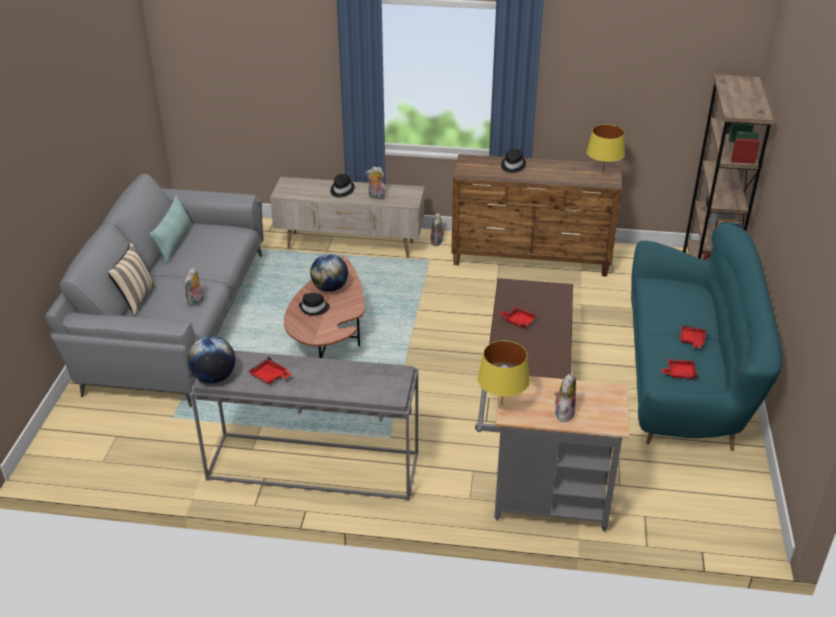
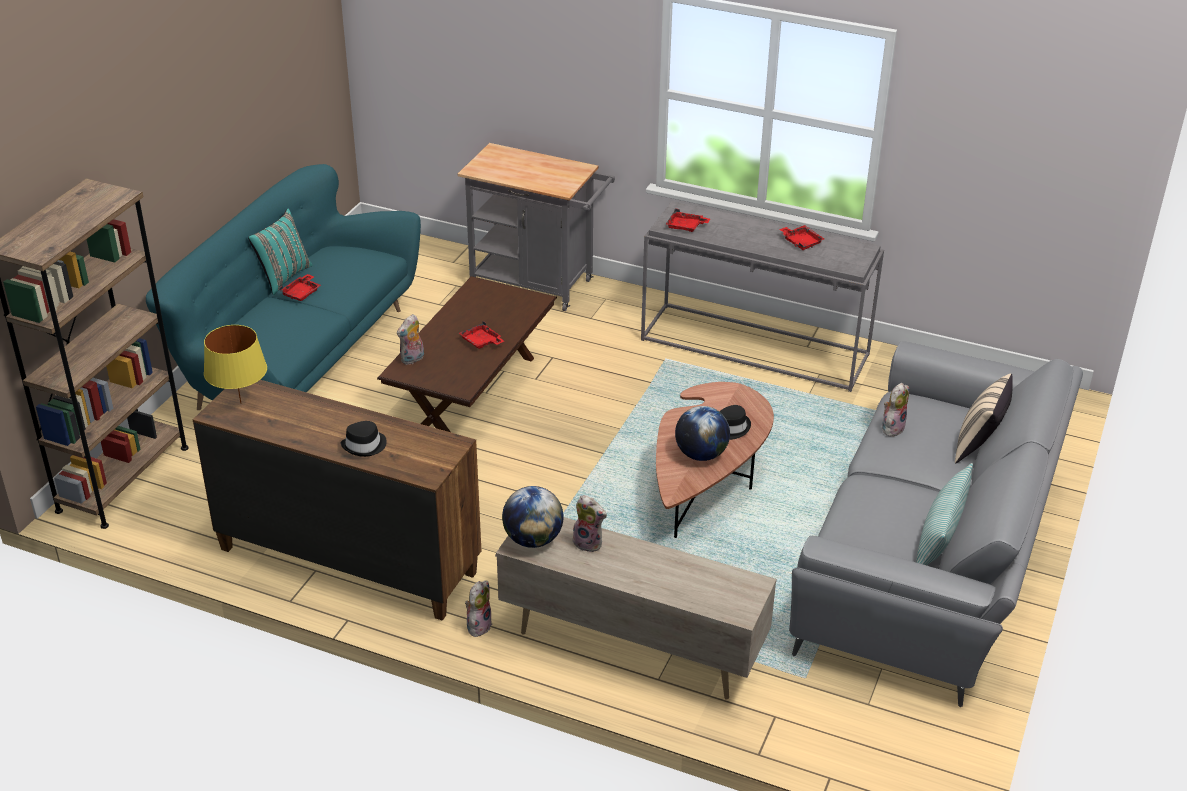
camera: 165 degrees left, 0 degrees up
globe [187,336,235,383] -> globe moved to [502,486,564,548]
black hat [330,174,355,197] -> none
yellow table lamp [477,341,530,405] -> none
plush toy [555,374,576,422] -> plush toy moved to [397,314,424,365]
red tray [662,359,698,379] -> red tray moved to [666,209,710,232]
none -> turquoise pillow [248,209,313,295]

